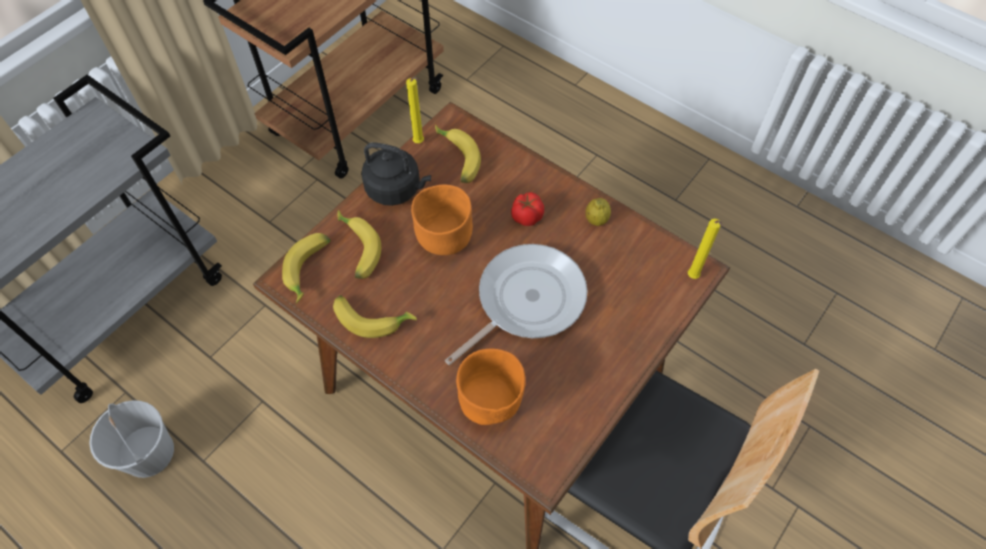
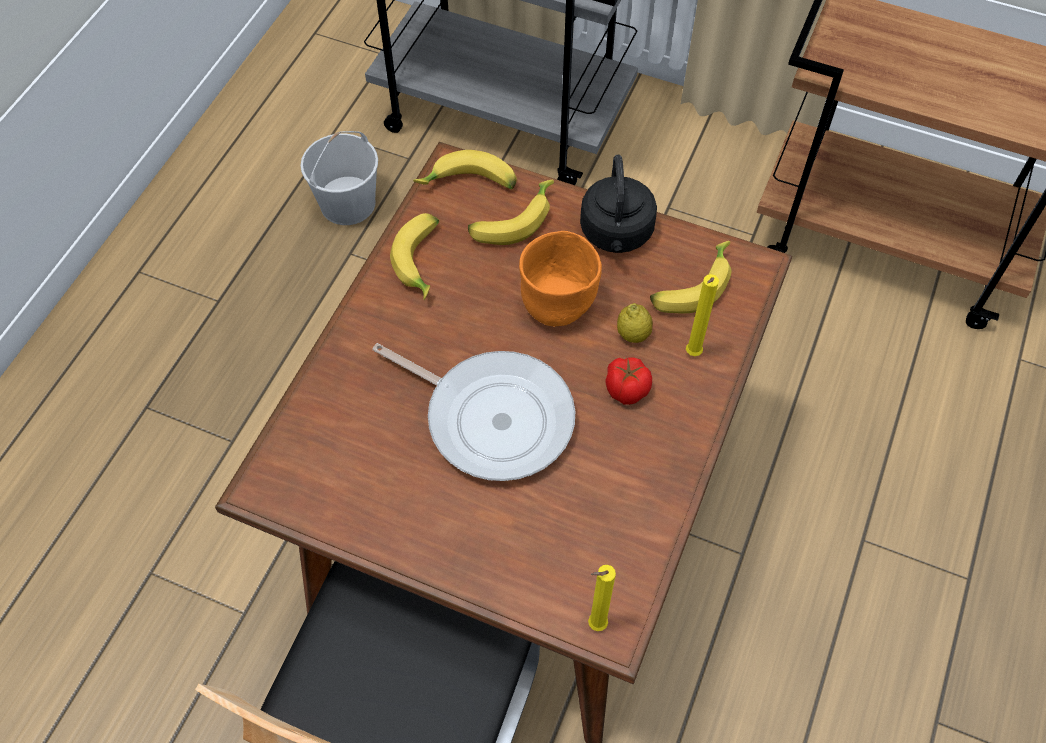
camera: 75 degrees right, 0 degrees up
yellow candle [406,77,424,143] -> yellow candle moved to [686,274,719,356]
orange bowl [456,349,526,425] -> none
lemon [585,198,611,226] -> lemon moved to [617,303,653,343]

